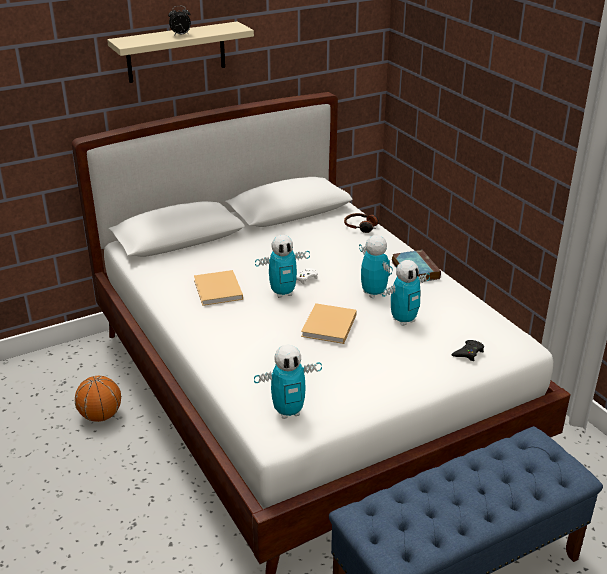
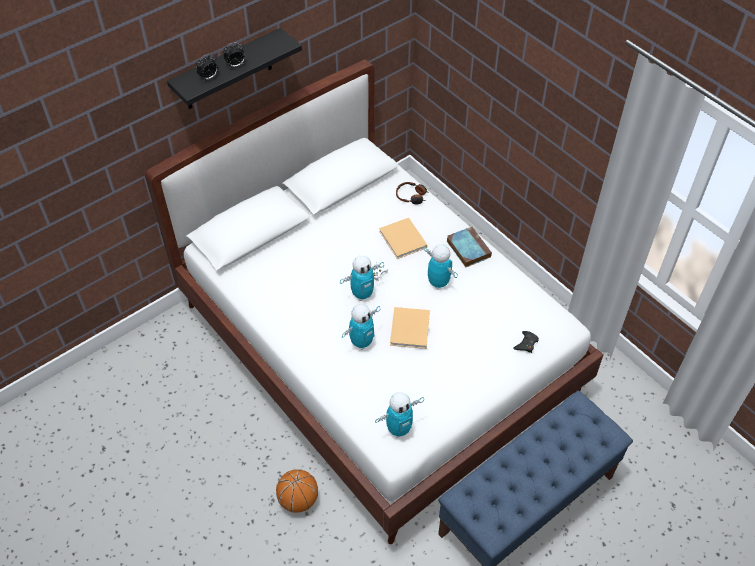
camera: 10 degrees left, 20 degrees up
basketball [75,376,121,422] -> basketball moved to [276,469,318,513]
beige shelf [107,21,254,83] -> black shelf [167,28,302,109]
beige book [194,270,243,306] -> beige book moved to [379,218,427,259]
toy robot [382,260,430,326] -> toy robot moved to [342,304,381,350]
none -> alarm clock [196,54,218,80]

